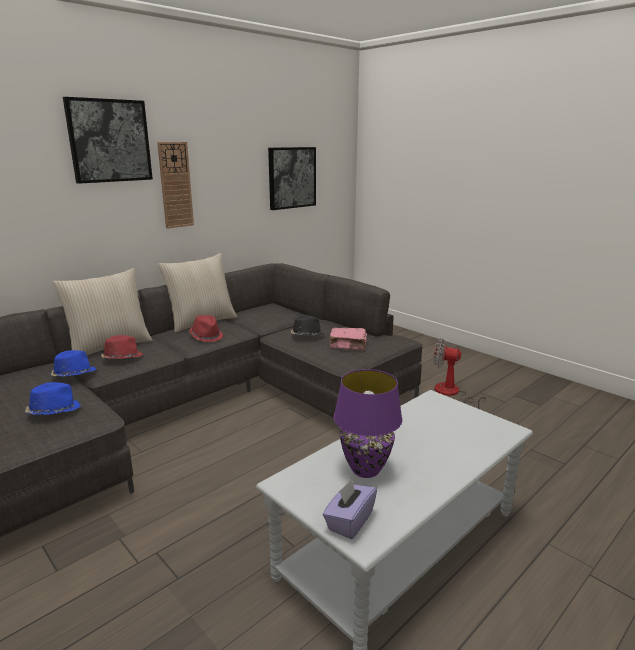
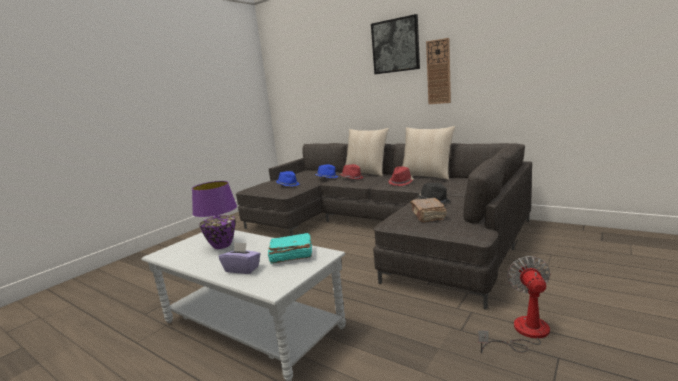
camera: 80 degrees right, 5 degrees down
picture [268,147,316,210] -> none
purple tissue box [323,479,377,539] -> purple tissue box moved to [219,242,261,274]
pink book [329,327,367,351] -> brown book [410,198,447,222]
none -> turquoise book [268,233,312,264]

